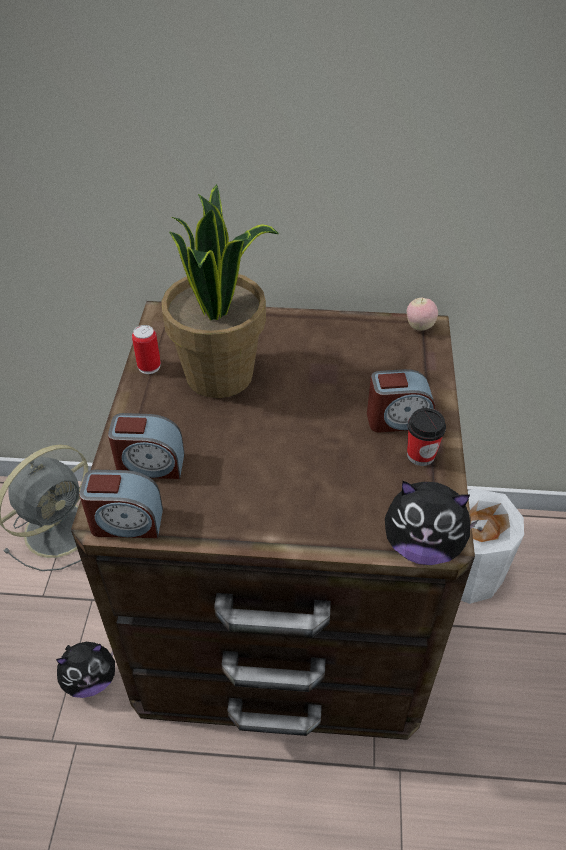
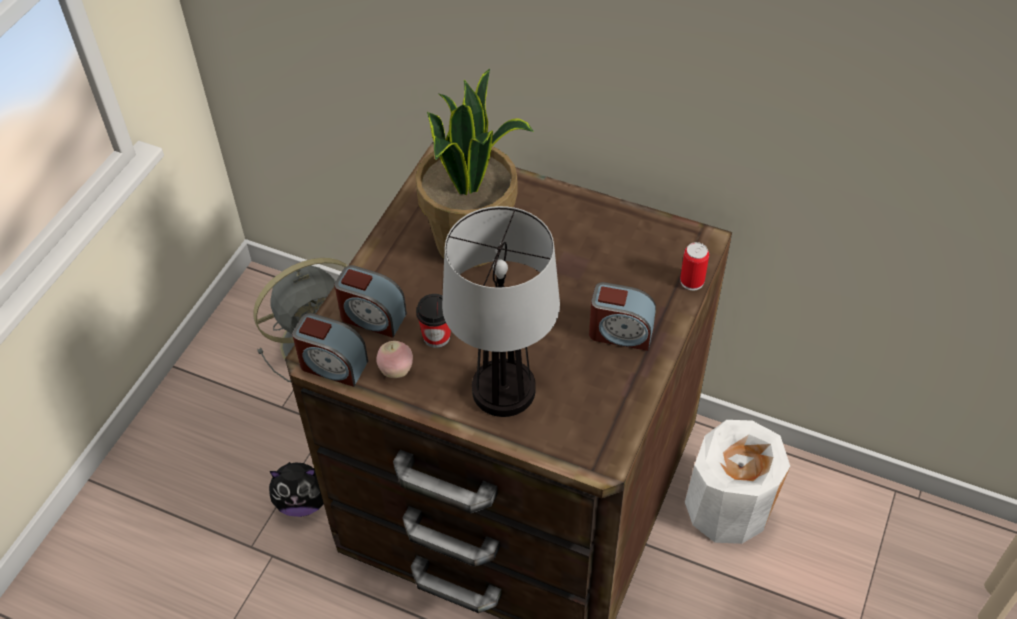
camera: 20 degrees right, 5 degrees up
can [132,325,161,374] -> can moved to [680,242,709,291]
plush toy [385,481,478,565] -> none
apple [407,298,438,331] -> apple moved to [376,341,413,378]
cup [407,408,446,466] -> cup moved to [416,294,451,348]
none -> table lamp [442,206,560,417]

